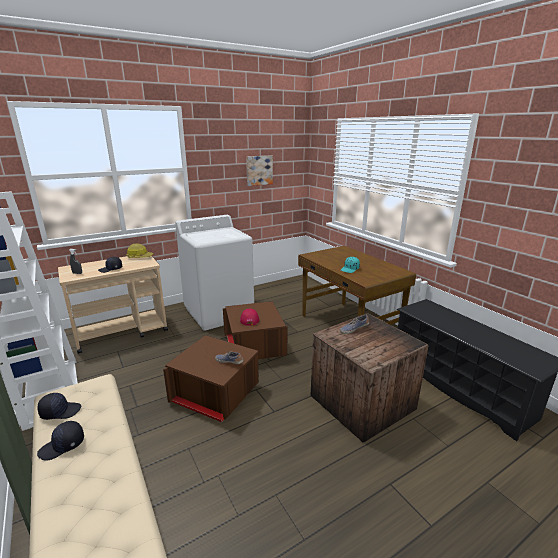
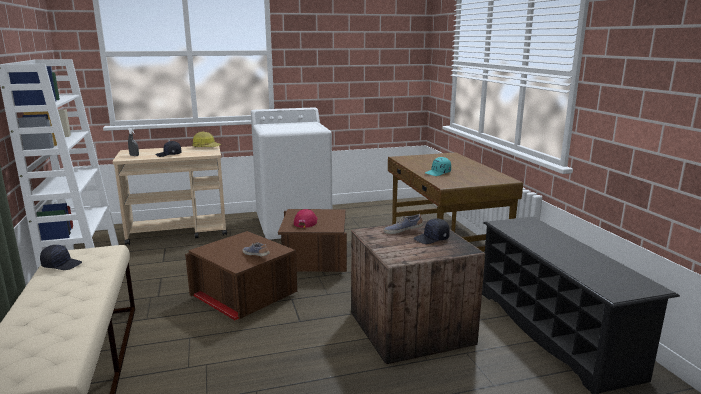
camera: 15 degrees right, 5 degrees down
black cap [37,421,84,461] -> black cap moved to [414,218,450,244]
picture [246,155,273,186] -> none

